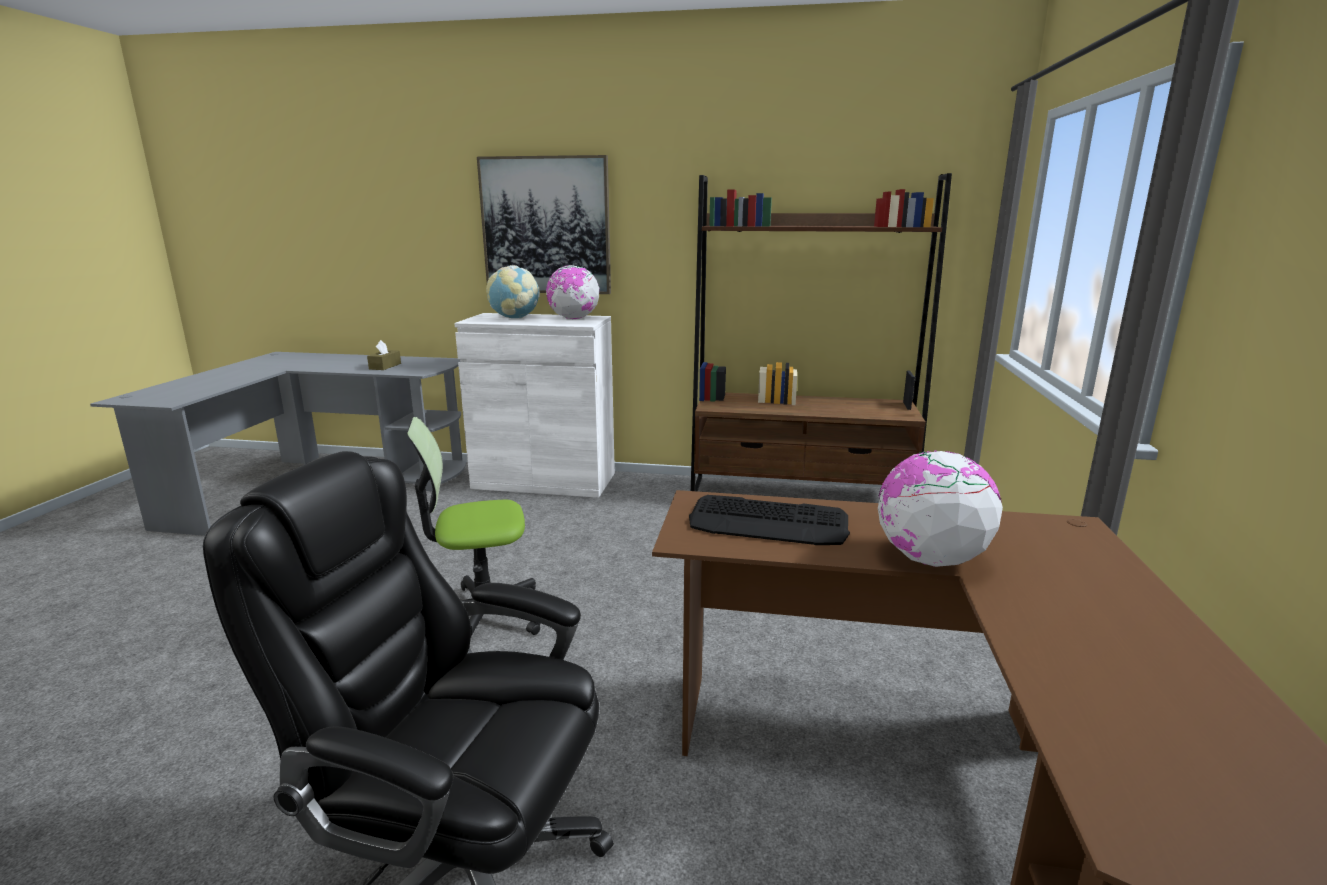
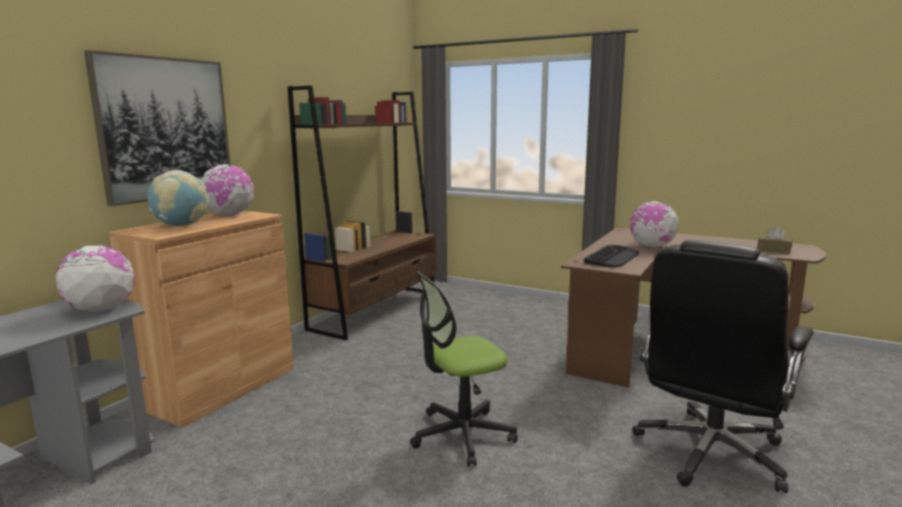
camera: 70 degrees left, 5 degrees down
brown tissue box [367,340,401,370] -> brown tissue box moved to [757,227,792,254]
office chair [407,417,540,636] -> office chair turned 60 degrees clockwise [410,272,518,467]
white cabinet [454,313,615,498] -> brown cabinet [109,211,294,427]
none -> globe [55,245,135,312]

